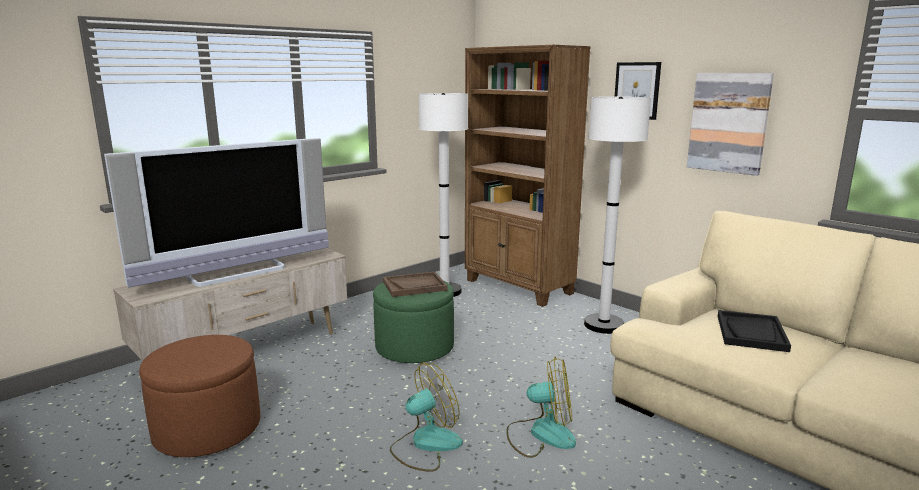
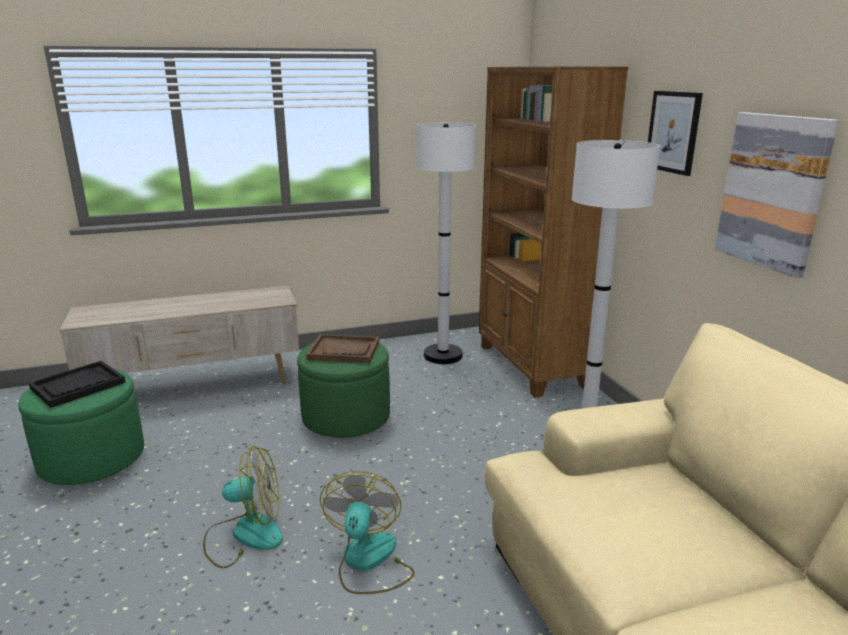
camera: 25 degrees right, 5 degrees up
television [104,138,329,288] -> none
brown ottoman [139,335,260,457] -> green ottoman [18,369,144,485]
fan [506,356,576,458] -> fan turned 120 degrees counterclockwise [320,471,415,594]
black tray [718,310,791,352] -> black tray moved to [29,360,126,408]

